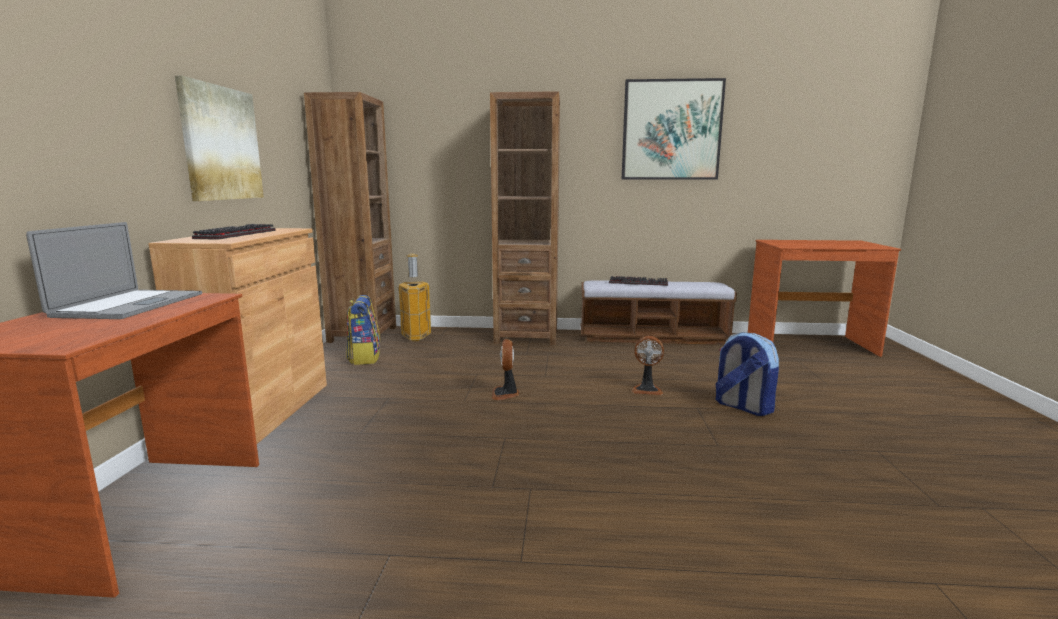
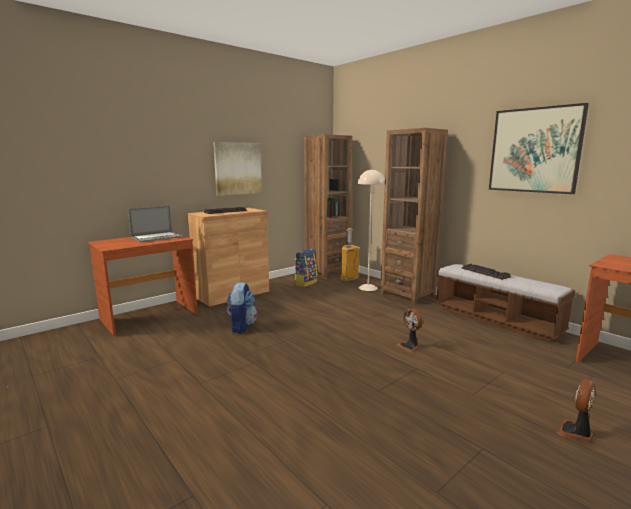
camera: 45 degrees right, 0 degrees up
fan [492,339,519,400] -> fan moved to [557,379,595,442]
backpack [715,332,779,416] -> backpack moved to [226,282,257,333]
none -> beige floor lamp [358,169,385,291]

